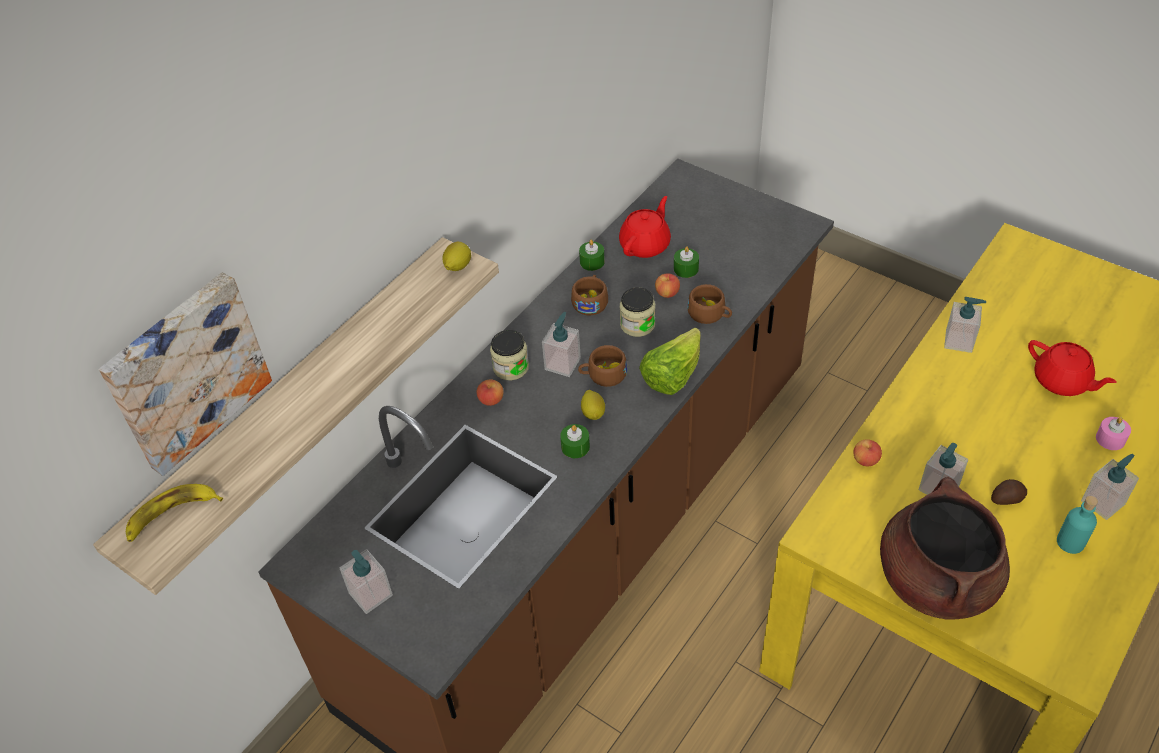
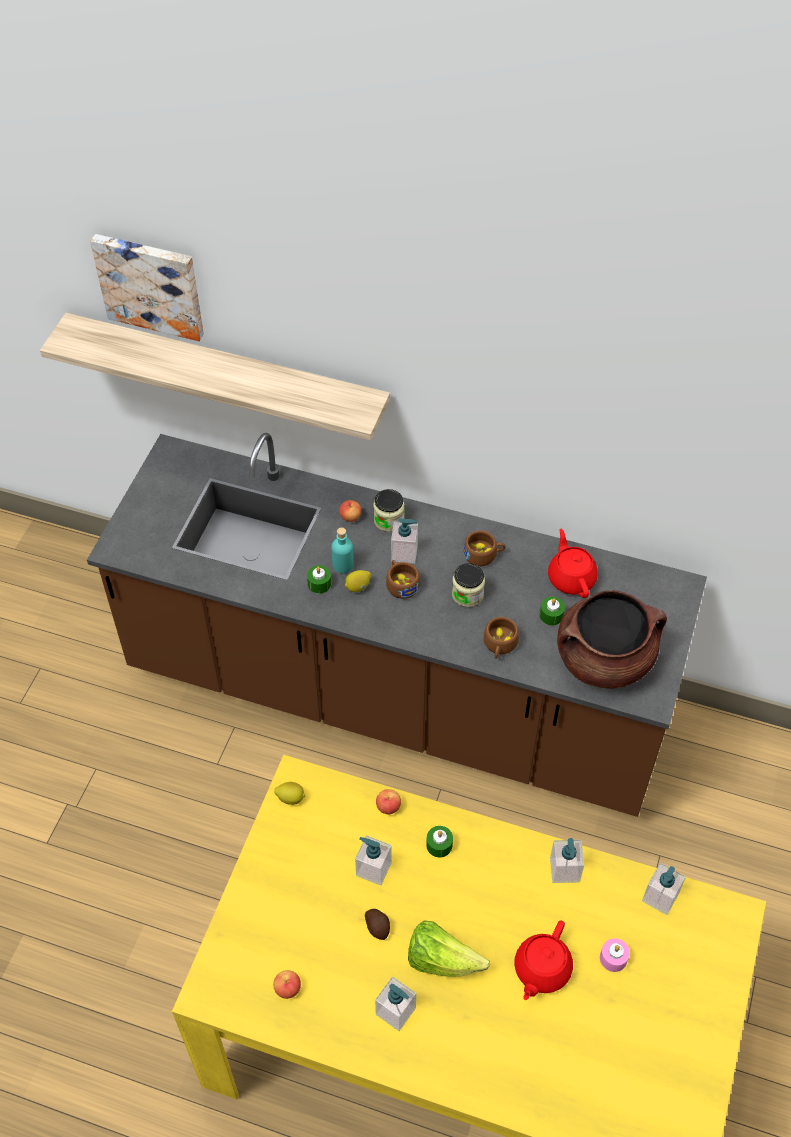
camera: 70 degrees right, 5 degrees up
banana [126,484,223,542] -> none
soap dispenser [340,549,393,614] -> soap dispenser moved to [642,863,686,915]
lemon [442,242,471,271] -> lemon moved to [274,782,305,805]
green candle [579,240,605,271] -> green candle moved to [426,826,453,857]
red teapot [619,196,671,258] -> red teapot turned 120 degrees counterclockwise [548,528,598,598]
lettuce [639,328,701,395] -> lettuce moved to [408,921,490,977]
apple [655,273,680,298] -> apple moved to [273,970,301,999]
brown cooking pot [880,477,1010,620] -> brown cooking pot moved to [557,590,667,689]
turquoise bottle [1057,496,1098,554] -> turquoise bottle moved to [332,527,354,574]
pink candle [1096,417,1131,450] -> pink candle moved to [600,938,630,972]

